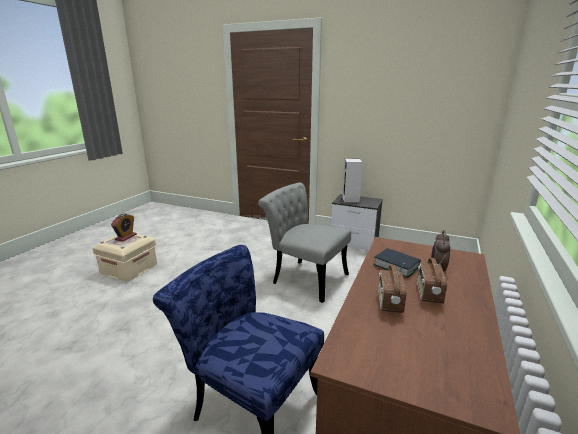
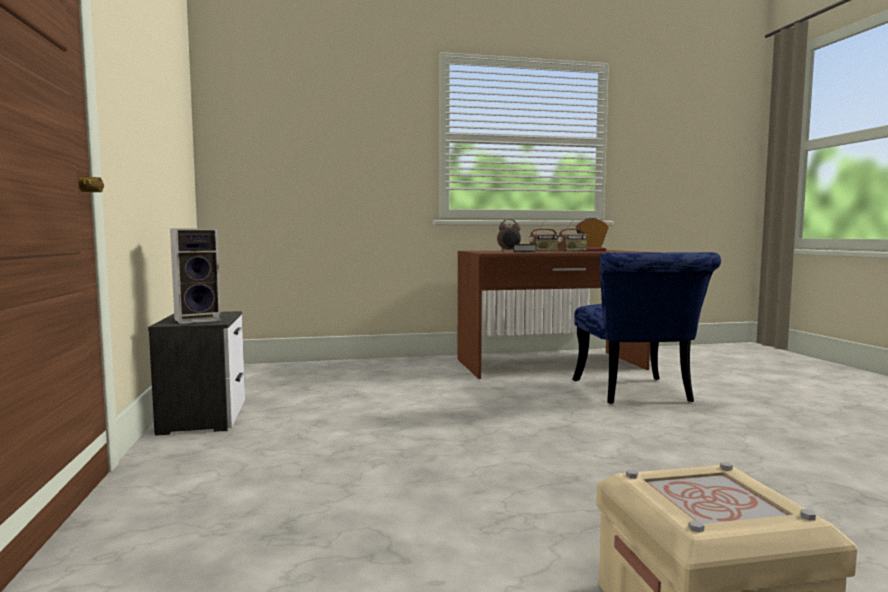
camera: 125 degrees left, 15 degrees down
alarm clock [111,213,137,241] -> alarm clock moved to [576,218,609,251]
grey chair [258,182,351,303] -> none

